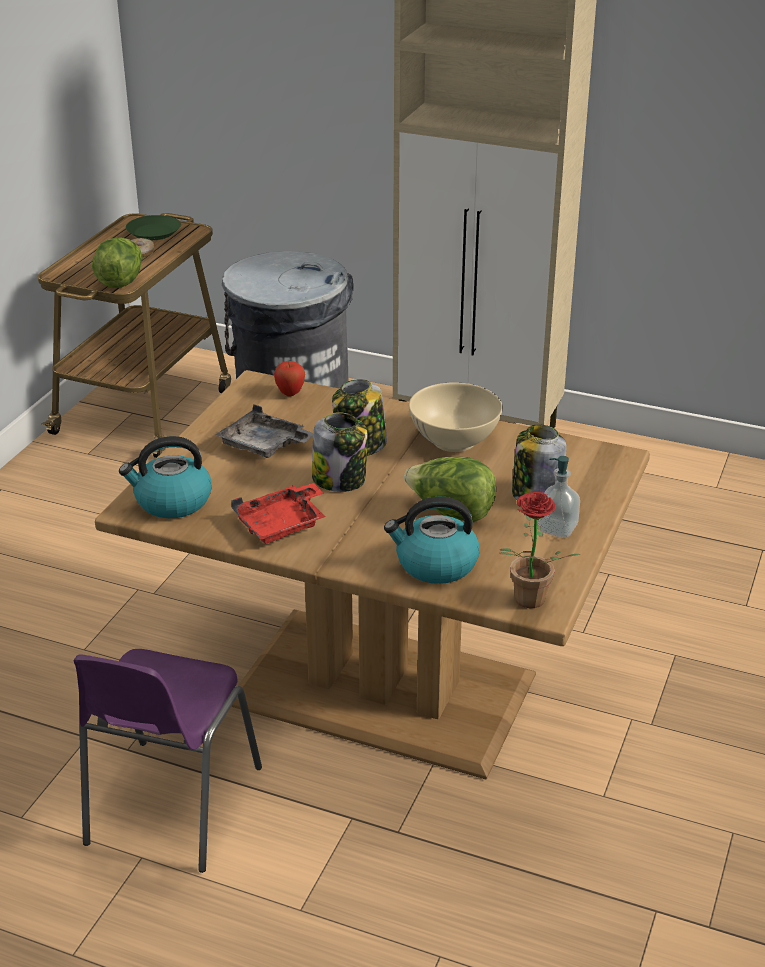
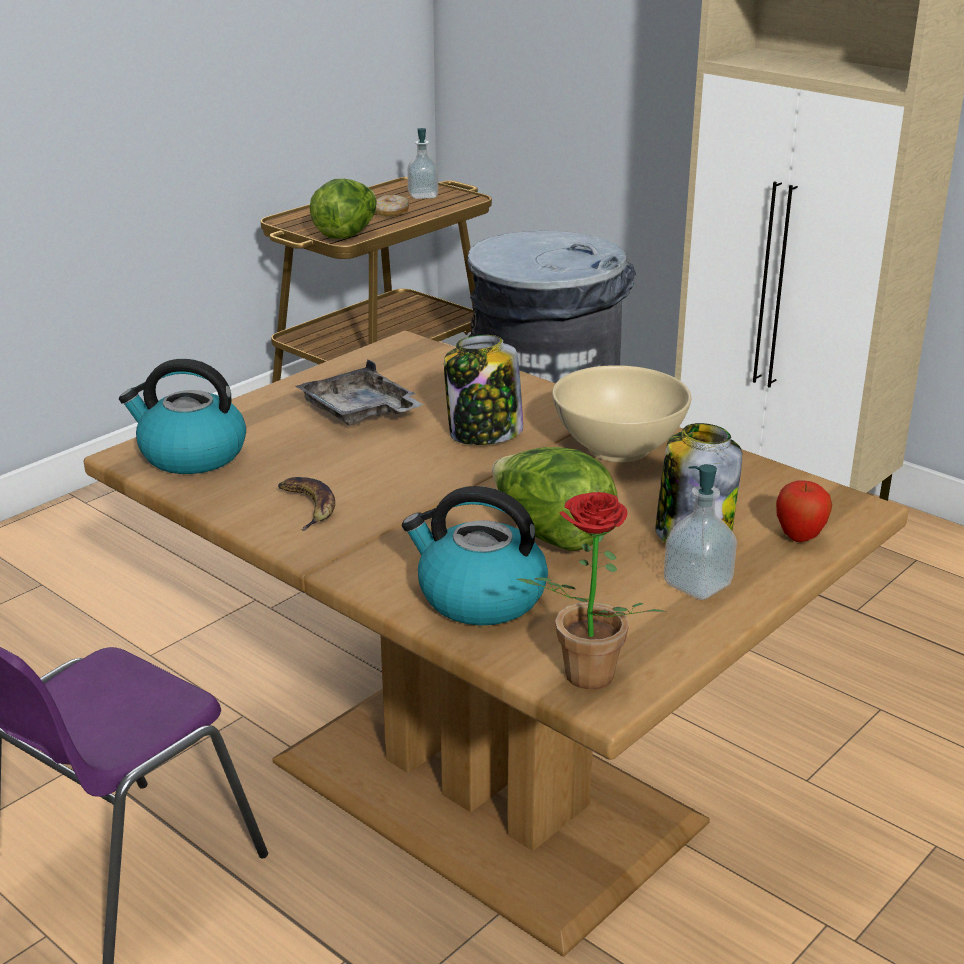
camera: 20 degrees right, 5 degrees down
green plate [126,215,181,240] -> soap dispenser [407,128,438,199]
red tray [231,483,326,544] -> banana [278,477,335,531]
apple [274,361,305,397] -> apple moved to [776,481,832,542]
jar [312,412,368,492] -> none

